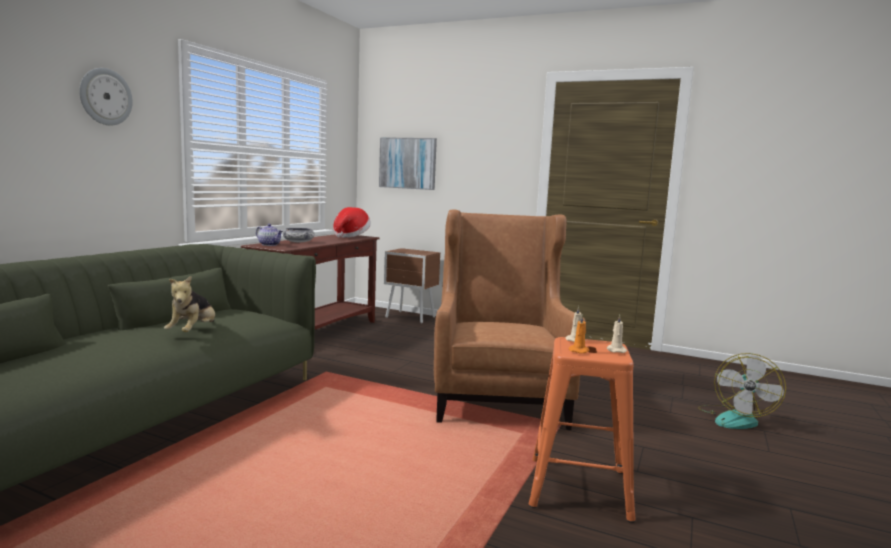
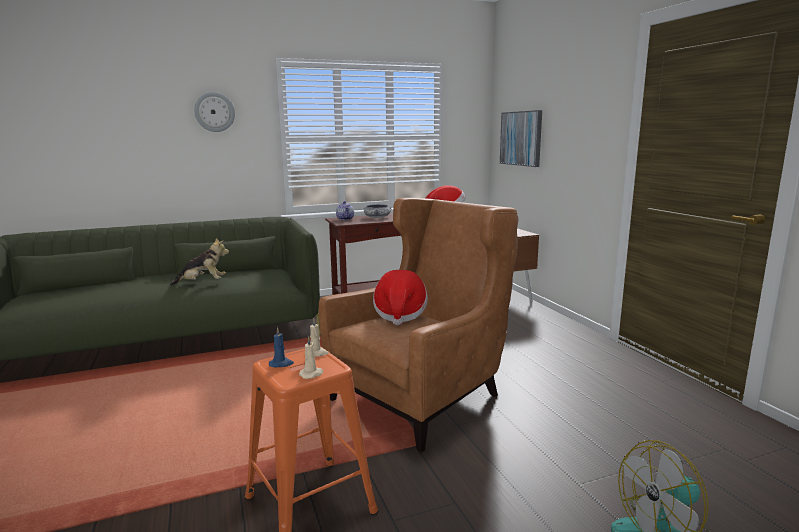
camera: 45 degrees right, 5 degrees up
plush toy [164,276,215,332] -> plush toy turned 150 degrees counterclockwise [170,238,229,286]
orange candle [568,315,589,354] -> blue candle [269,327,294,368]
none -> hat [373,270,428,325]

